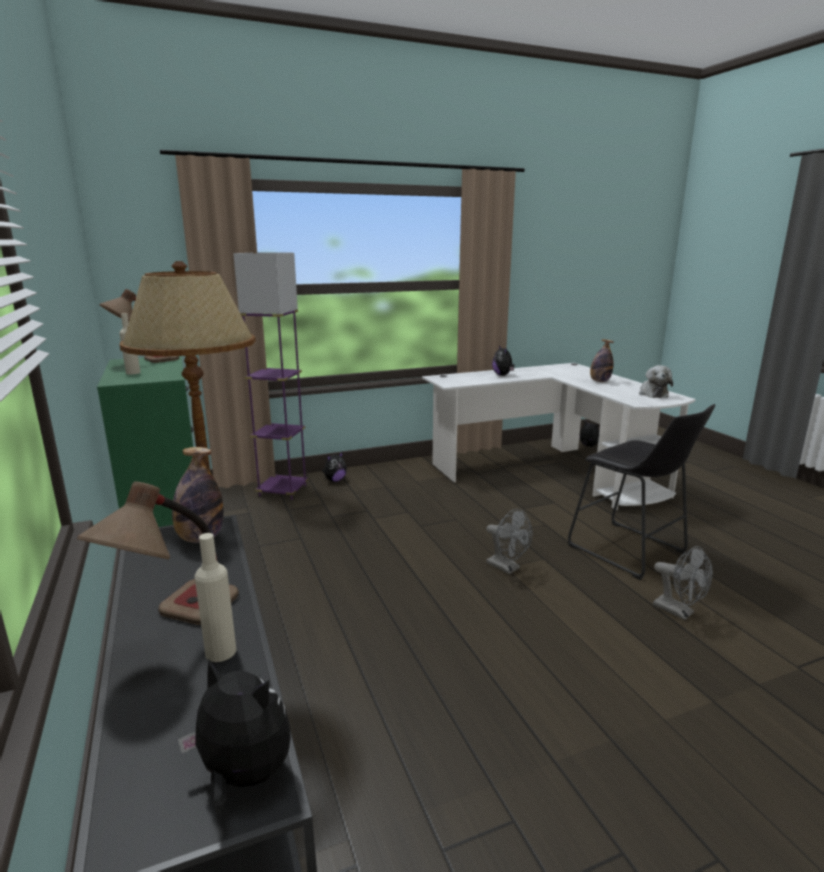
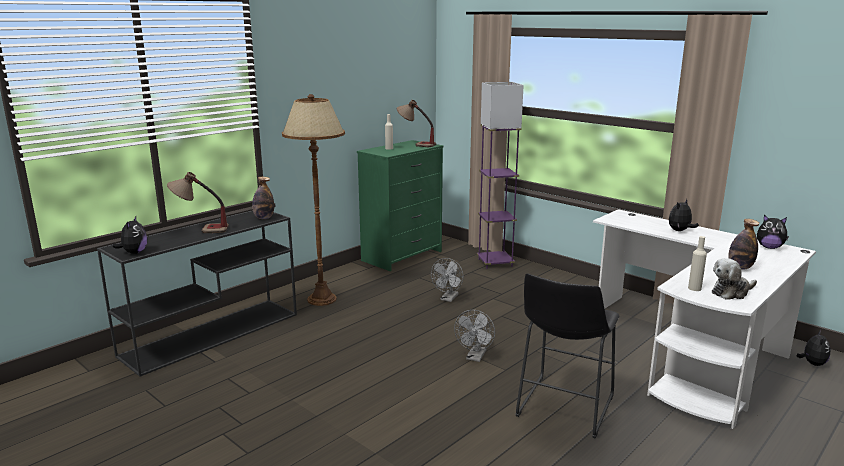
camera: 65 degrees right, 0 degrees up
beige bottle [195,533,236,662] -> beige bottle moved to [688,236,707,291]
plush toy [322,451,347,482] -> plush toy moved to [757,215,789,249]
grey fan [653,546,712,620] -> grey fan moved to [431,258,463,302]

